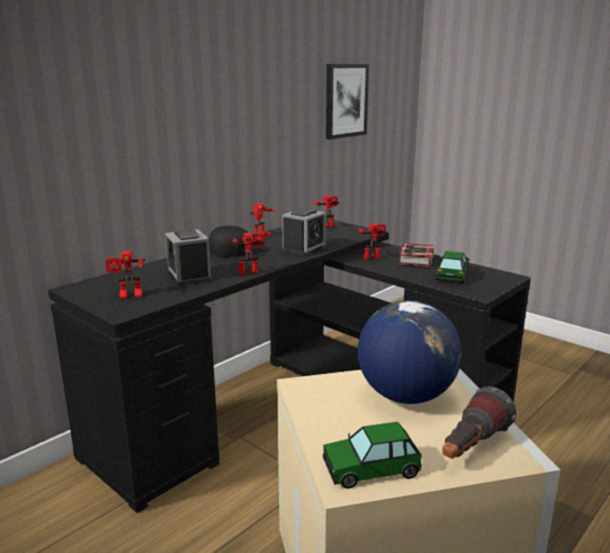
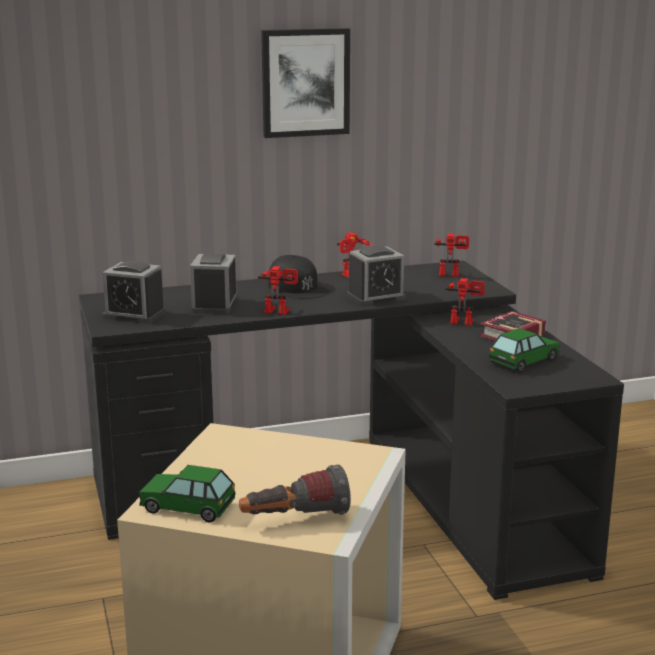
camera: 30 degrees right, 0 degrees up
toy robot [105,251,145,299] -> alarm clock [102,261,166,323]
picture [326,64,369,139] -> picture moved to [261,28,350,138]
globe [358,300,462,404] -> none

